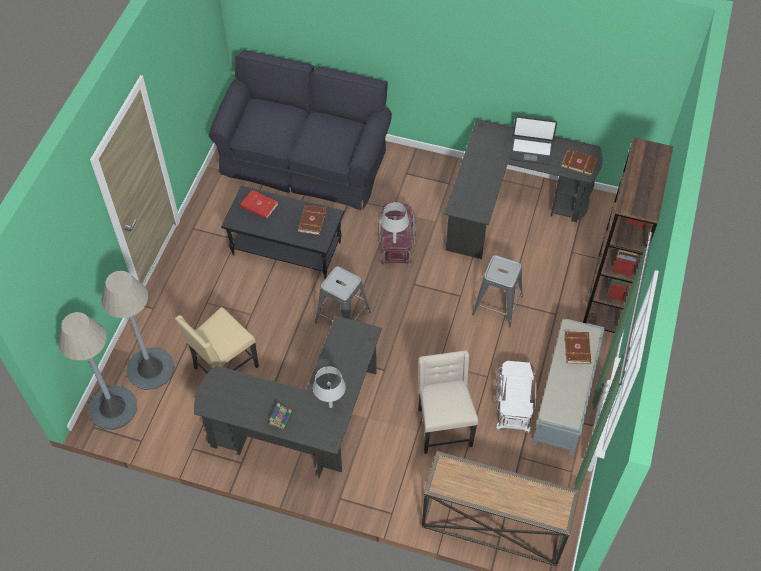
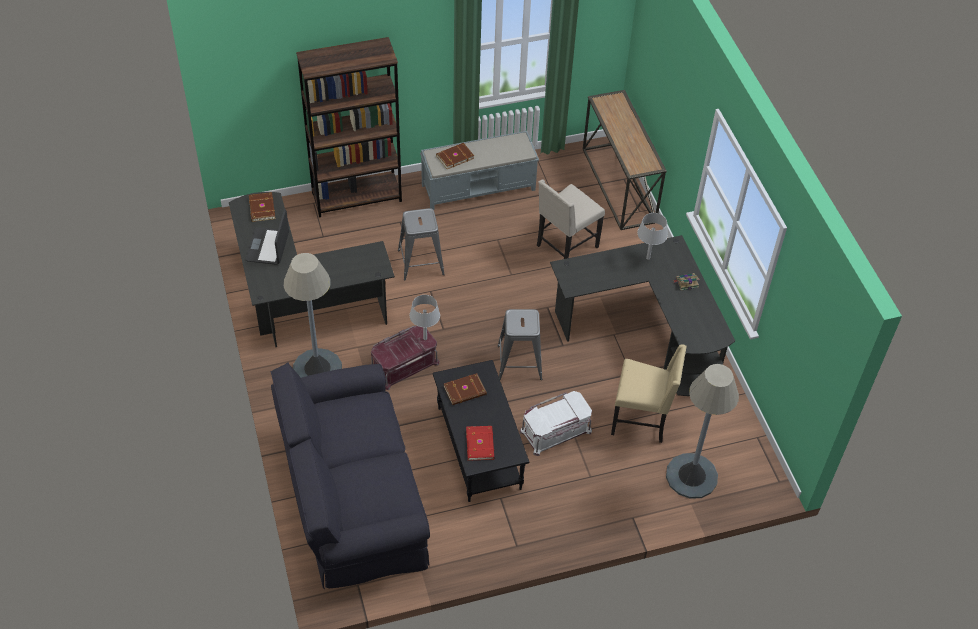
camera: 125 degrees left, 5 degrees down
grey floor lamp [58,312,137,430] -> grey floor lamp moved to [283,253,342,378]
white storage box [496,361,537,433] -> white storage box moved to [520,391,592,456]
laptop [509,116,557,165] -> laptop turned 150 degrees counterclockwise [246,209,289,265]

